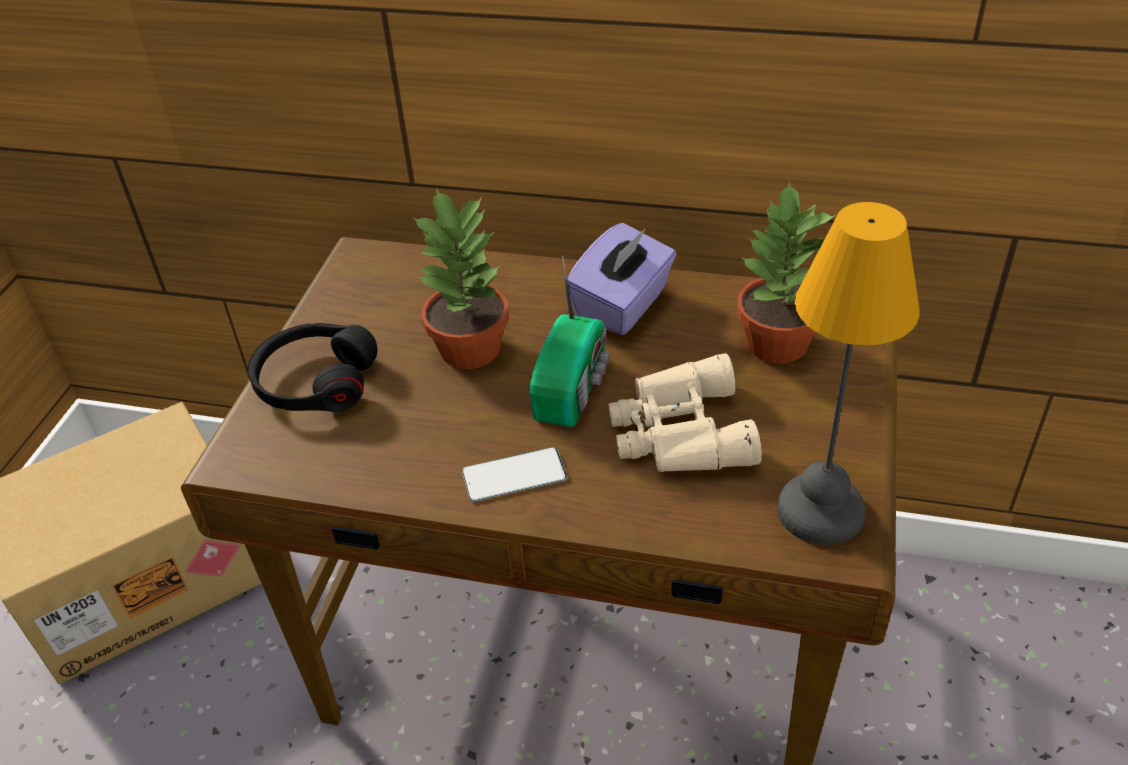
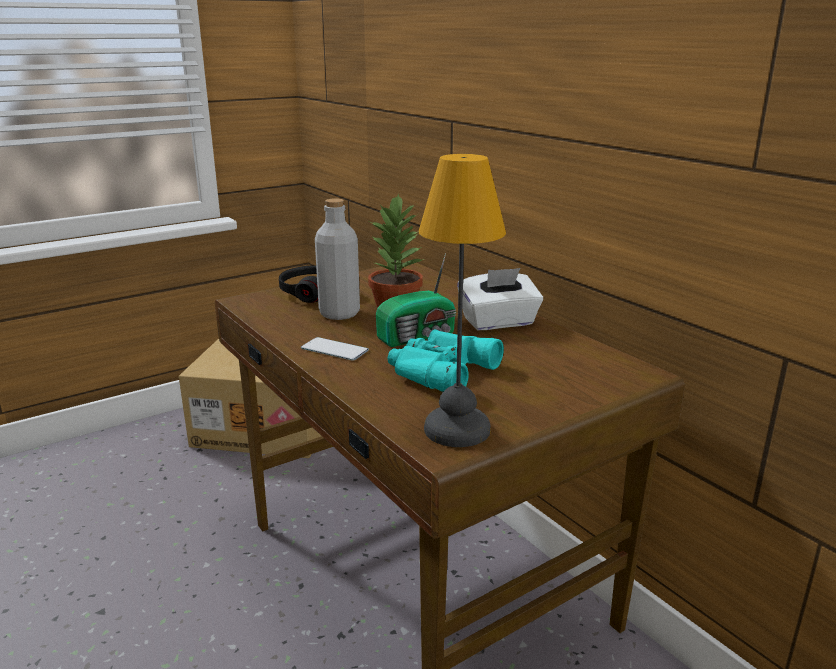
camera: 40 degrees right, 20 degrees down
purple tissue box [567,223,676,335] -> white tissue box [457,268,543,330]
beige binoculars [608,353,762,472] -> turquoise binoculars [387,329,504,392]
potted plant [737,181,836,363] -> none
none -> grey bottle [315,198,360,320]

